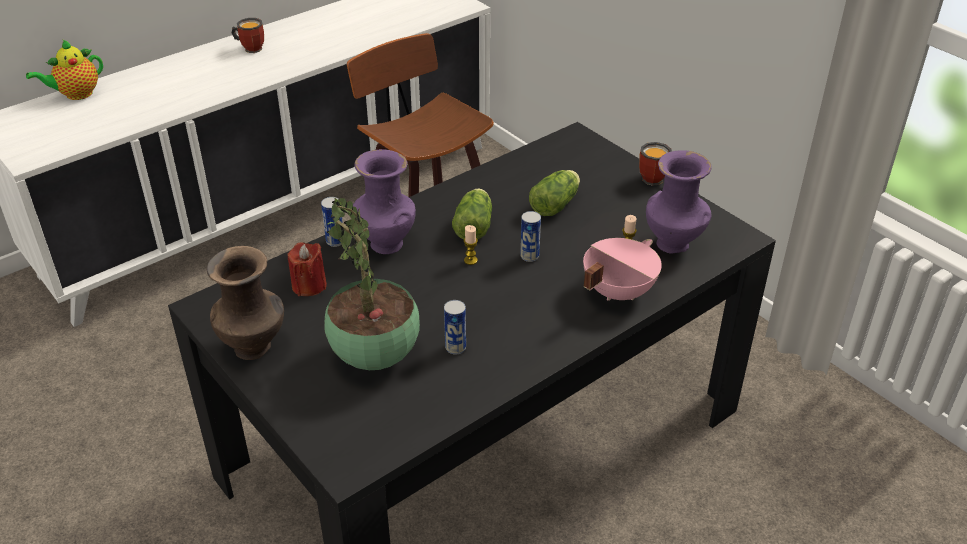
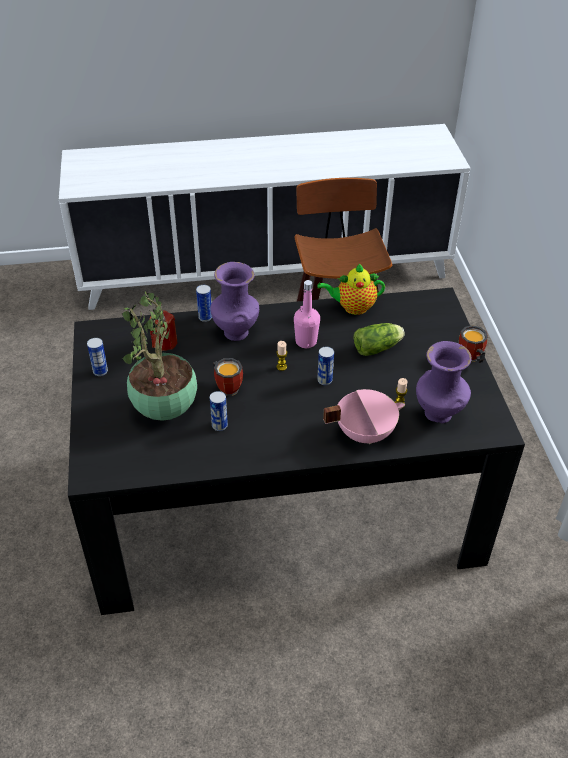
camera: 30 degrees right, 5 degrees up
teapot [26,39,103,100] -> teapot moved to [317,263,385,315]
brown vase [207,246,284,360] -> can [87,338,108,376]
mug [232,18,264,53] -> mug moved to [213,358,243,396]
lettuce [452,189,492,240] -> pink bottle [294,280,320,348]

